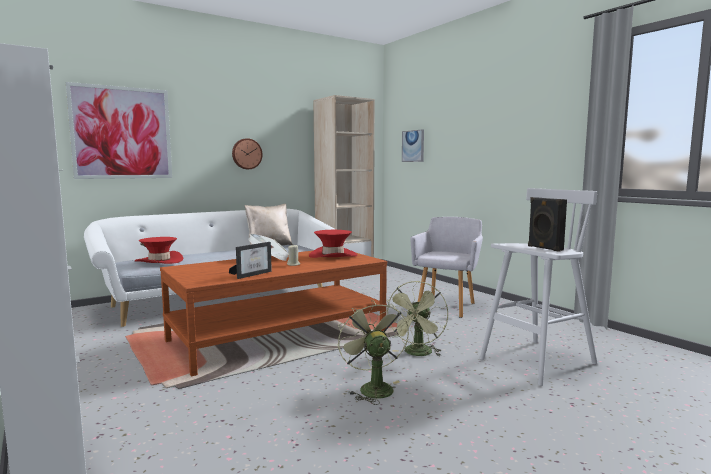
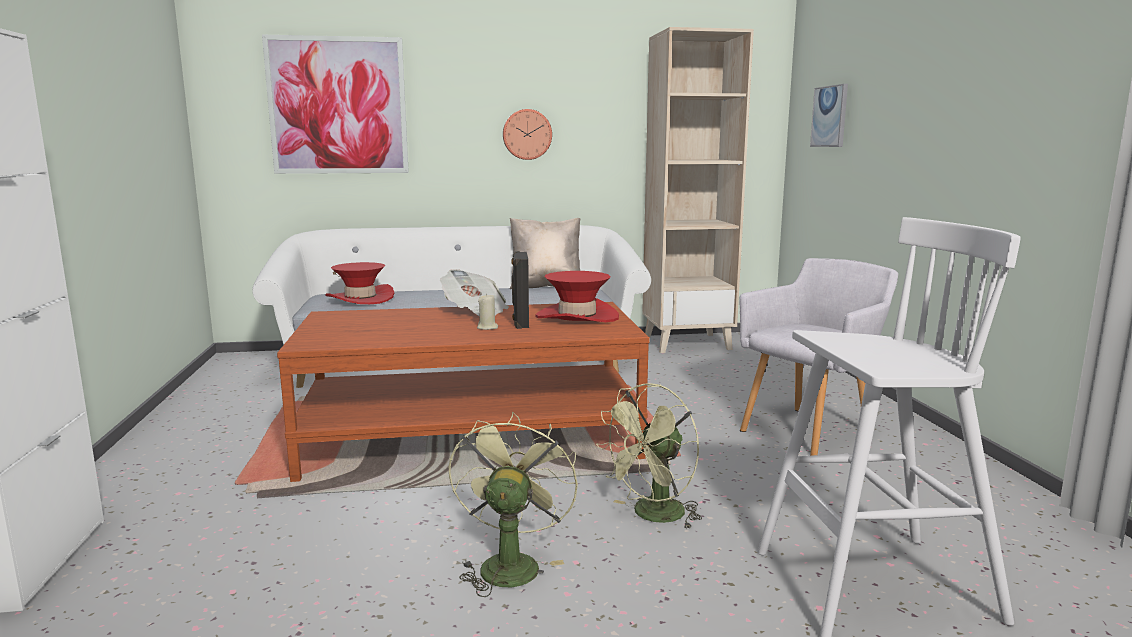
camera: 25 degrees right, 5 degrees up
picture frame [229,242,272,279] -> none
black speaker [528,197,567,252] -> black speaker moved to [511,251,529,329]

